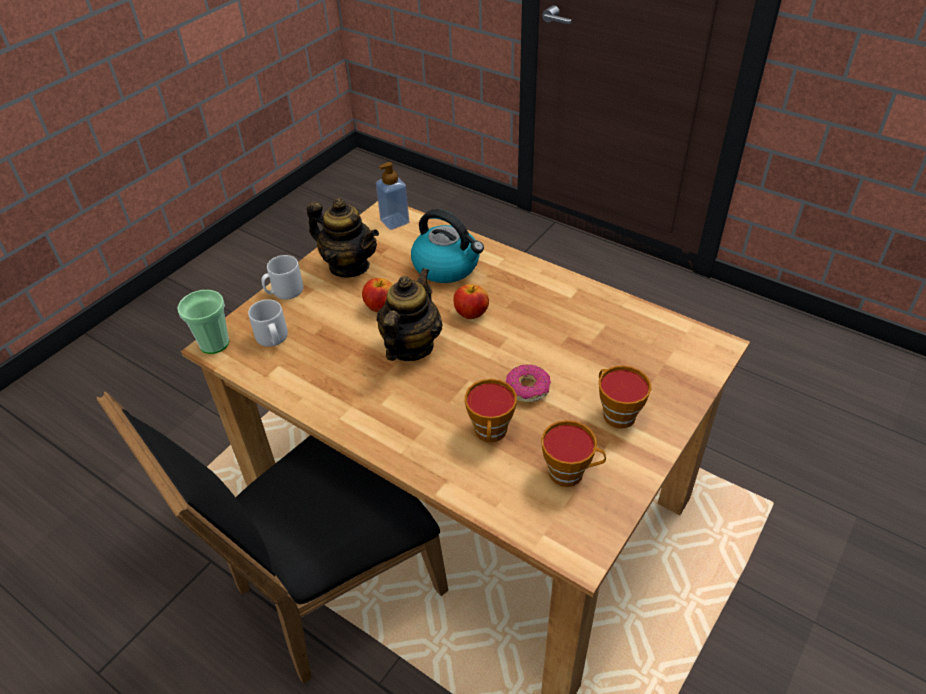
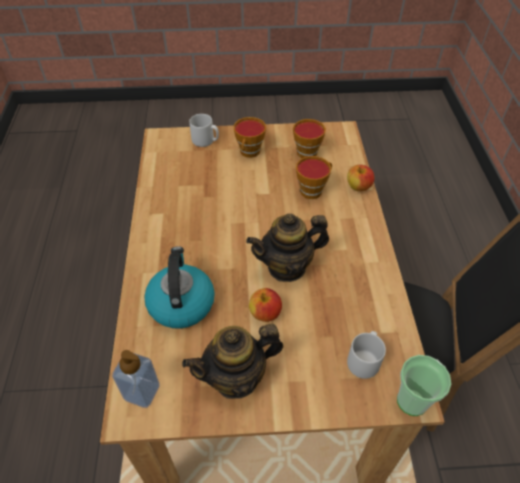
camera: 130 degrees left, 5 degrees up
grey mug [261,255,303,299] -> grey mug moved to [189,114,219,147]
teapot [307,198,379,278] -> teapot turned 105 degrees counterclockwise [182,324,283,399]
apple [454,284,489,319] -> apple moved to [347,165,374,191]
donut [506,364,551,403] -> none

